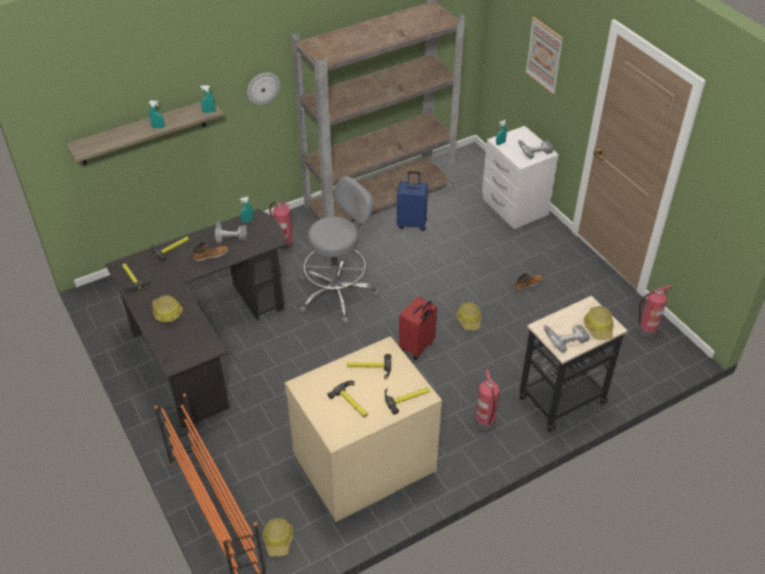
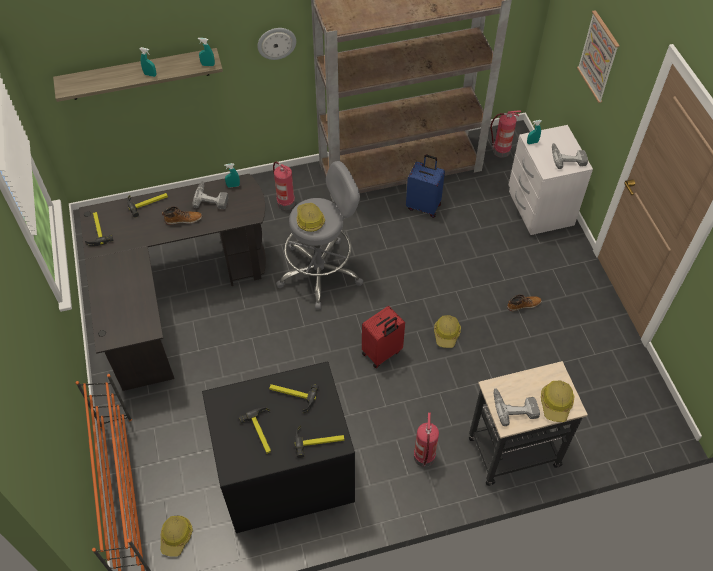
camera: 15 degrees right, 10 degrees up
hard hat [152,295,183,323] -> hard hat moved to [297,203,325,232]
beige washing machine [284,336,442,522] -> black washing machine [202,361,355,533]
fire extinguisher [639,285,673,337] -> fire extinguisher moved to [490,110,521,158]

